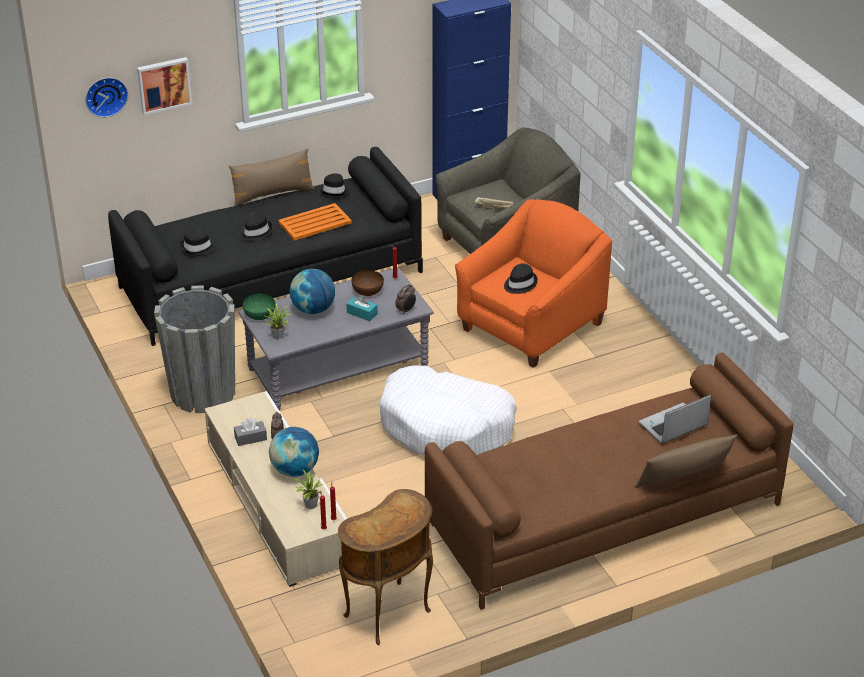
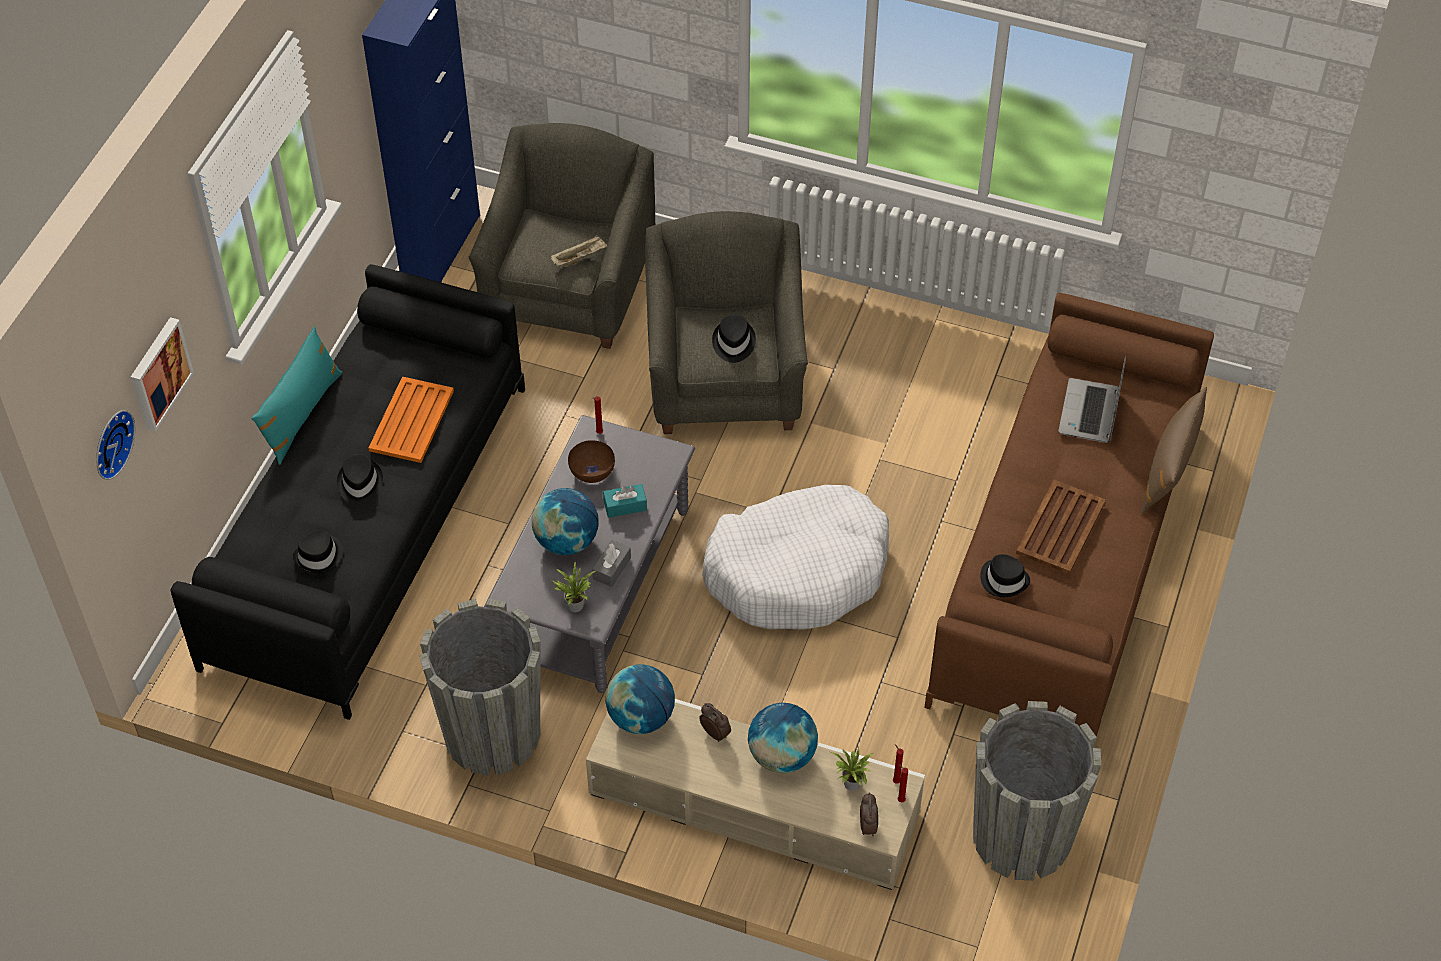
camera: 45 degrees left, 15 degrees up
brown pillow [229,149,315,207] -> turquoise pillow [251,326,342,465]
grey tissue box [234,418,267,446] -> grey tissue box moved to [592,540,631,587]
green bowl [243,294,276,320] -> none
black hat [320,173,349,196] -> black hat moved to [980,554,1030,597]
brown side table [338,489,433,645] -> grey planter [973,701,1102,880]
alarm clock [395,284,416,315] -> alarm clock moved to [860,793,878,836]
orange armchair [455,199,612,368] -> grey armchair [645,211,808,434]
none -> globe [606,664,675,734]
none -> brown tray [1016,480,1106,574]

